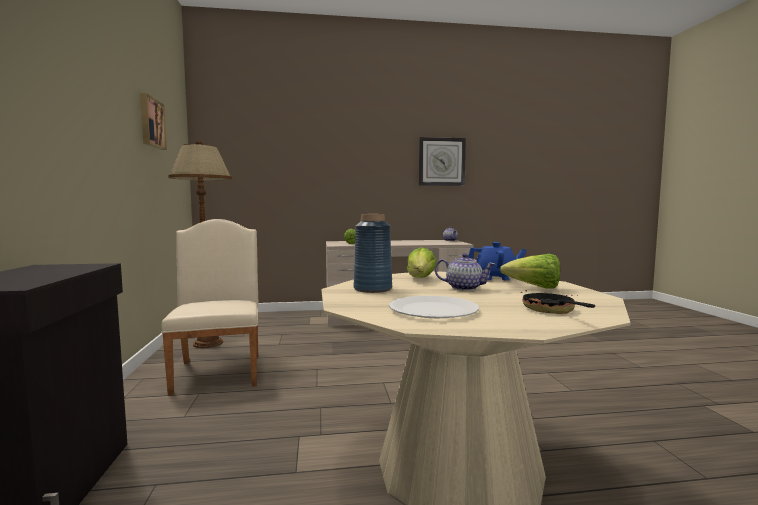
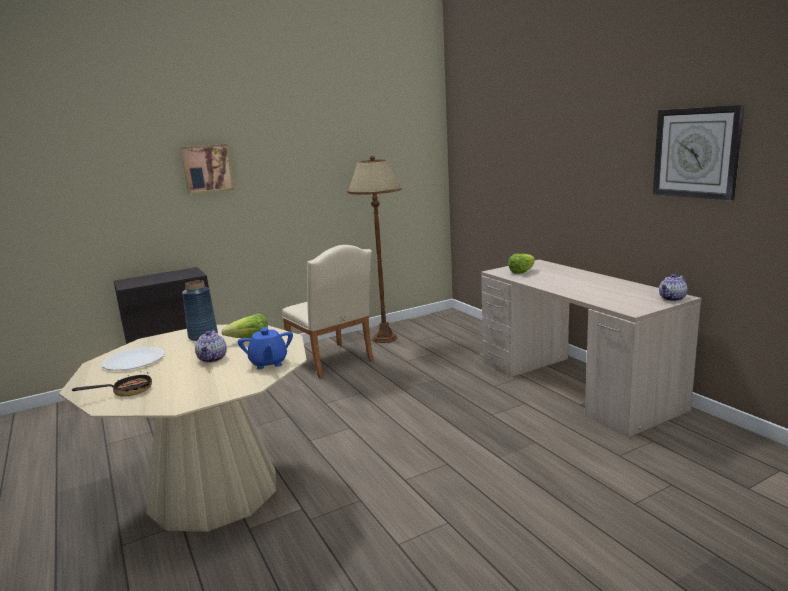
camera: 70 degrees right, 10 degrees up
picture [140,93,167,150] -> picture moved to [180,144,234,194]
beige chair [161,219,258,396] -> beige chair turned 90 degrees clockwise [282,245,374,379]
lettuce [500,254,560,289] -> none

